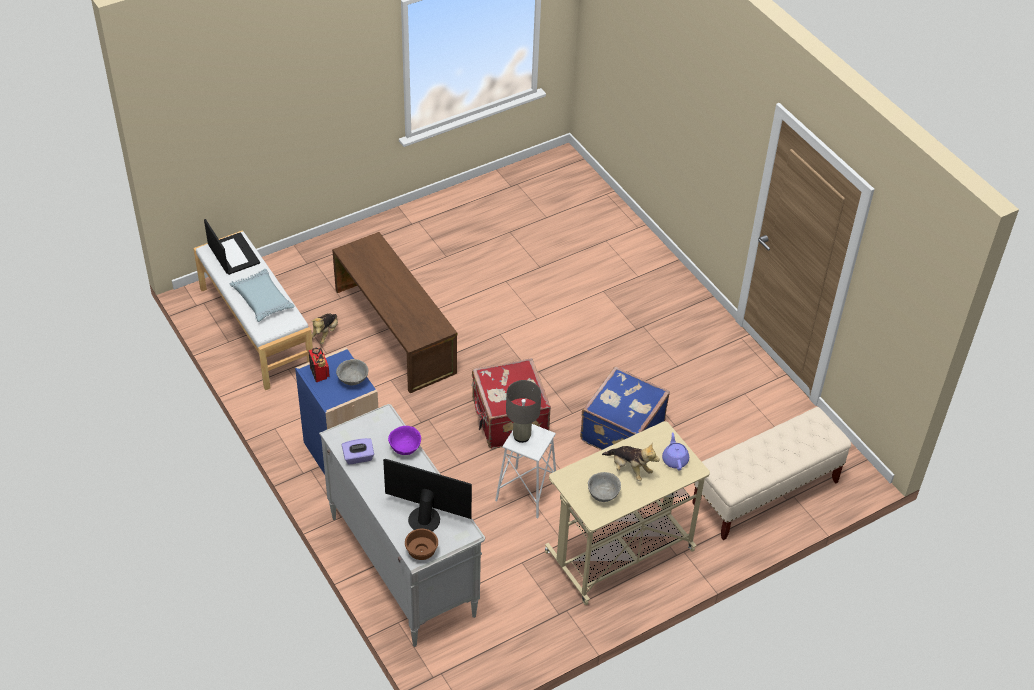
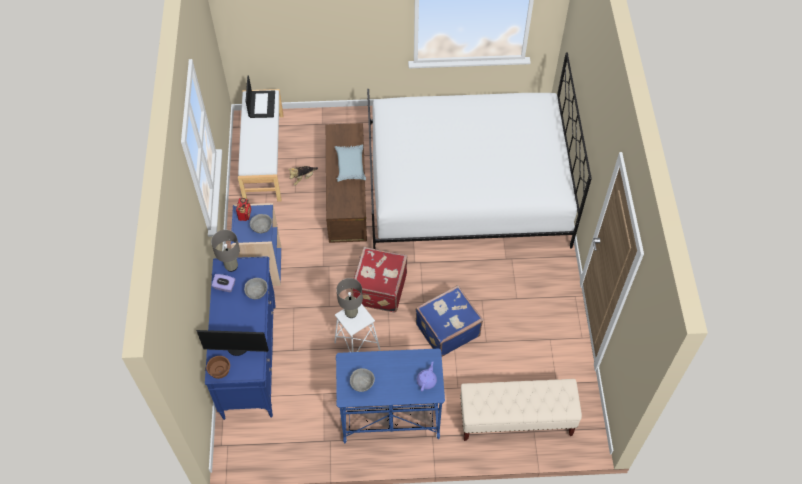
camera: 30 degrees right, 10 degrees up
blue pillow [230,269,295,322] -> blue pillow moved to [335,144,366,182]
white dresser [319,404,485,647] -> blue dresser [205,256,276,420]
monitor [383,459,472,531] -> monitor turned 135 degrees clockwise [196,330,269,356]
purple bowl [388,426,421,455] -> grey bowl [244,278,268,300]
beige desk [545,421,710,605] -> blue desk [336,349,445,443]
plush toy [602,443,660,481] -> none
none -> grey table lamp [211,230,240,272]
none -> white bed [367,52,592,249]

